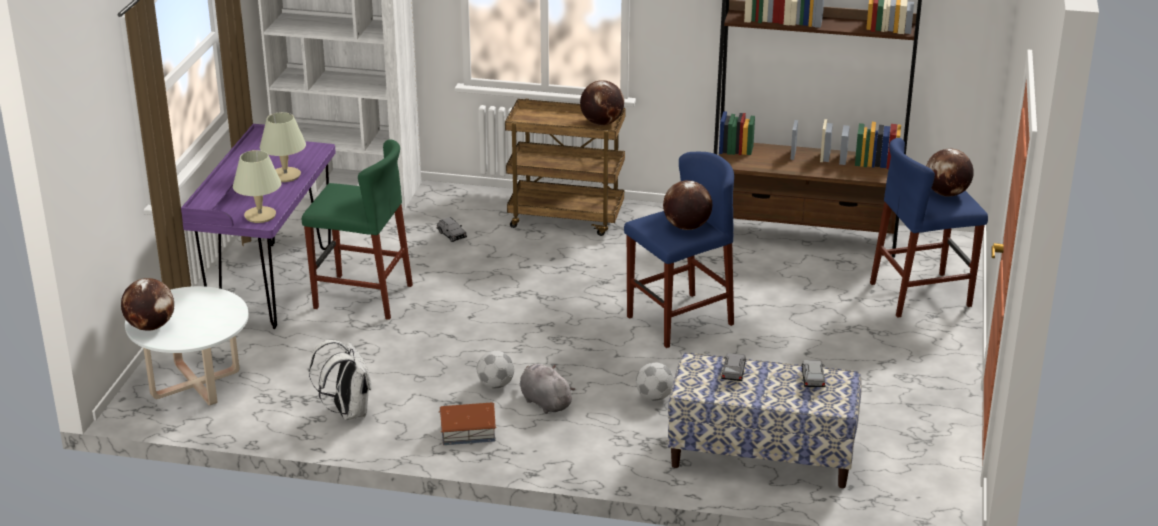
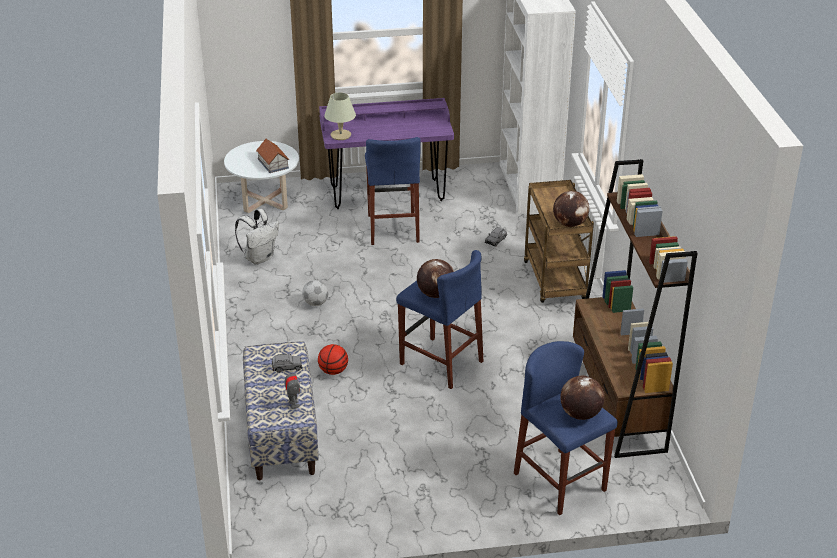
camera: 70 degrees right, 5 degrees up
globe [121,278,174,331] -> none
beige table lamp [260,112,306,182] -> none
green stool [302,139,413,320] -> blue stool [365,137,421,245]
toy house [439,402,496,445] -> toy house moved to [256,139,289,173]
grey plush toy [520,364,576,414] -> none
football [636,362,674,401] -> basketball [318,344,348,375]
grey toy car [802,360,825,387] -> toy robot [285,369,300,409]

